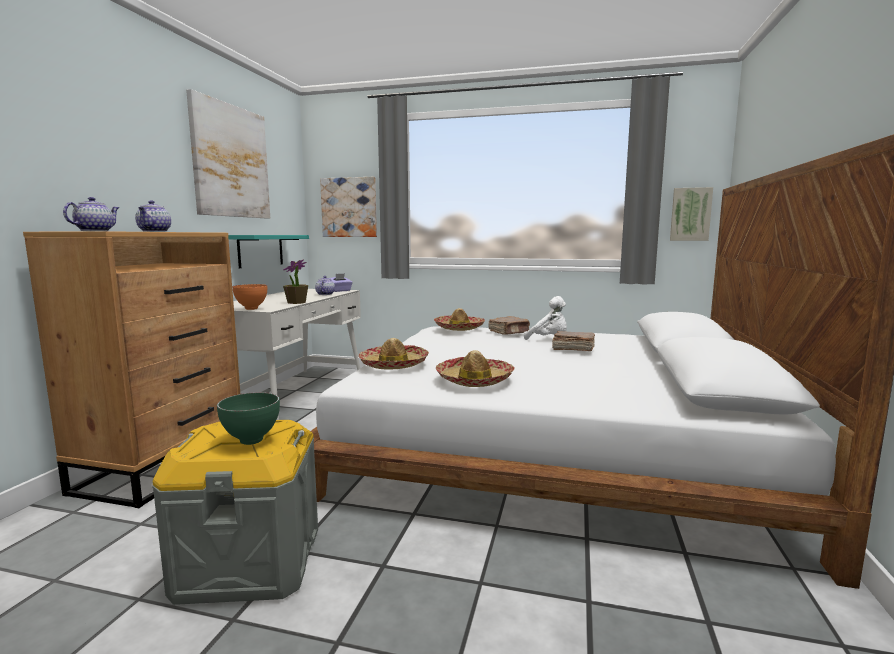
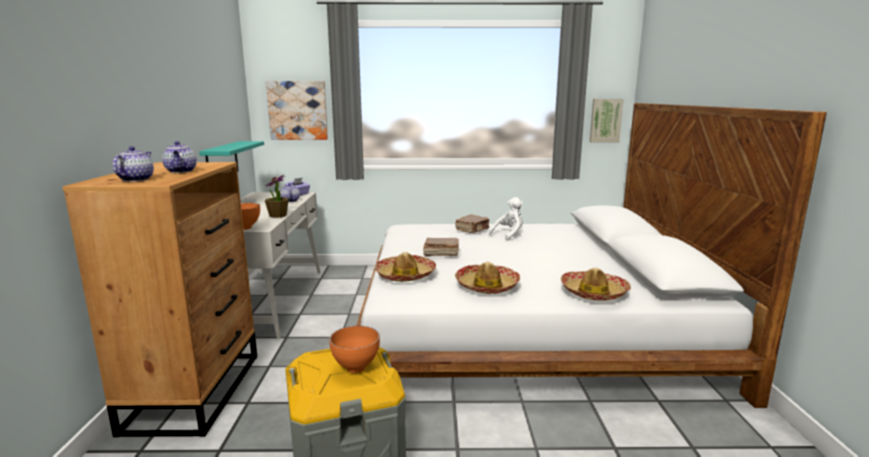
camera: 15 degrees left, 5 degrees up
picture [186,89,270,218] -> none
green bowl [217,392,280,445] -> orange bowl [329,326,380,373]
hat [434,308,485,331] -> hat moved to [561,268,631,301]
white plush toy [524,296,567,340] -> white plush toy turned 60 degrees counterclockwise [489,197,523,241]
brown book [552,331,595,351] -> brown book moved to [423,238,459,256]

